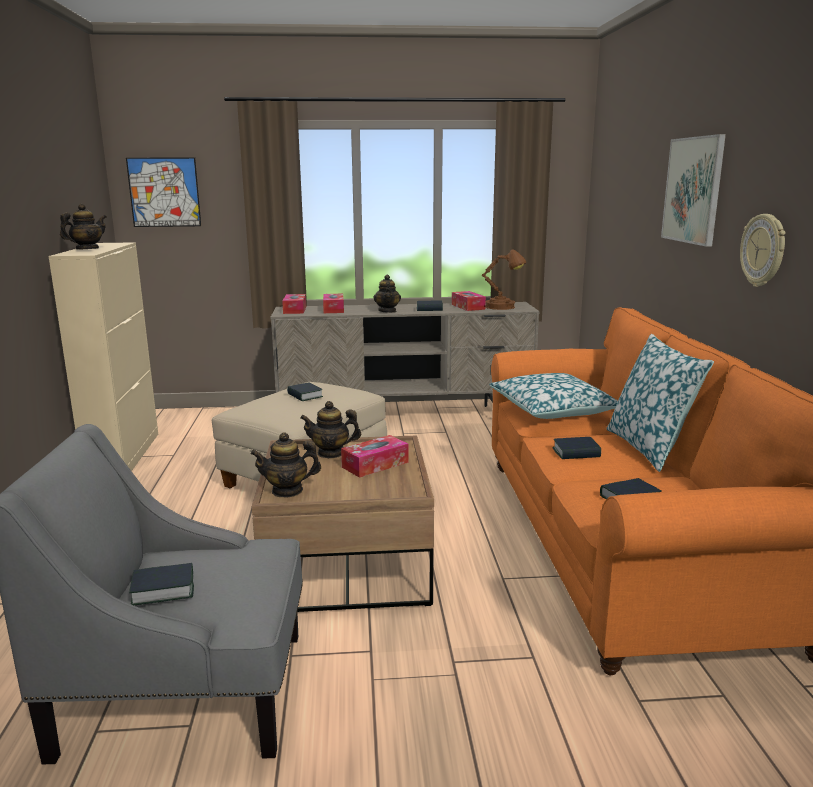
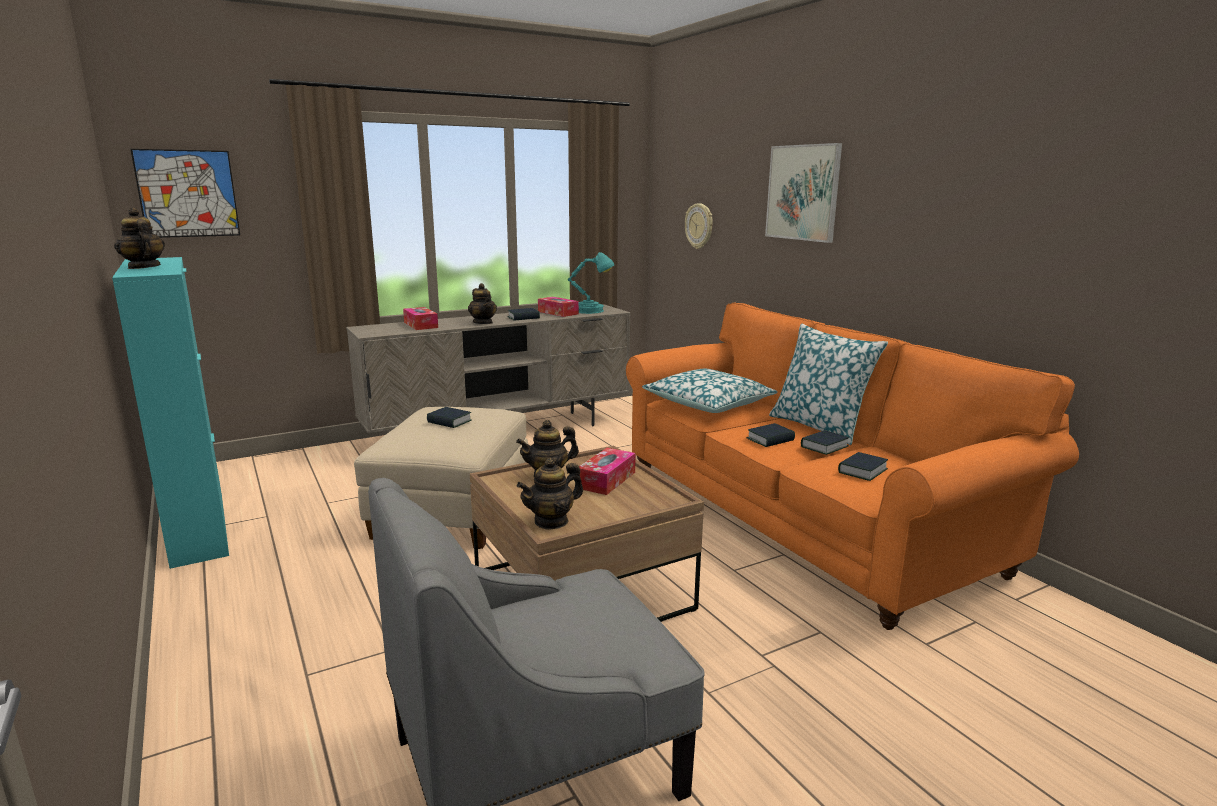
camera: 25 degrees left, 0 degrees up
beige cabinet [48,242,158,471] -> turquoise cabinet [112,257,229,569]
teapot [60,204,107,250] -> teapot turned 60 degrees counterclockwise [114,208,165,269]
book [129,563,194,605] -> book moved to [801,430,849,455]
tissue box [282,294,306,314] -> none
brown table lamp [482,250,526,310] -> turquoise table lamp [568,252,614,314]
wall clock [740,214,785,287] -> wall clock moved to [685,203,713,249]

